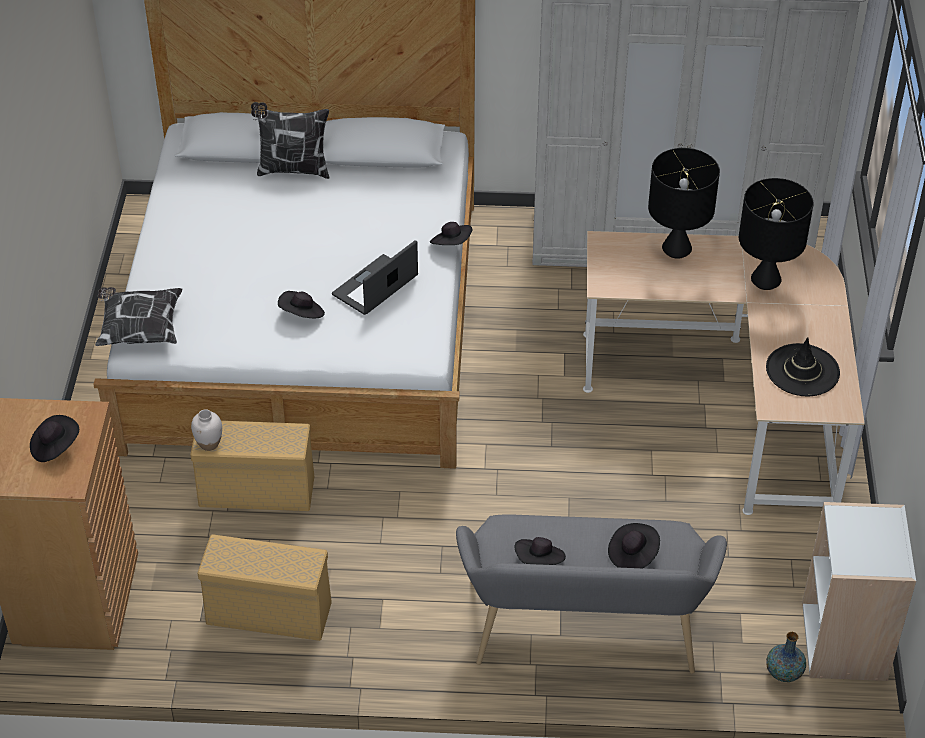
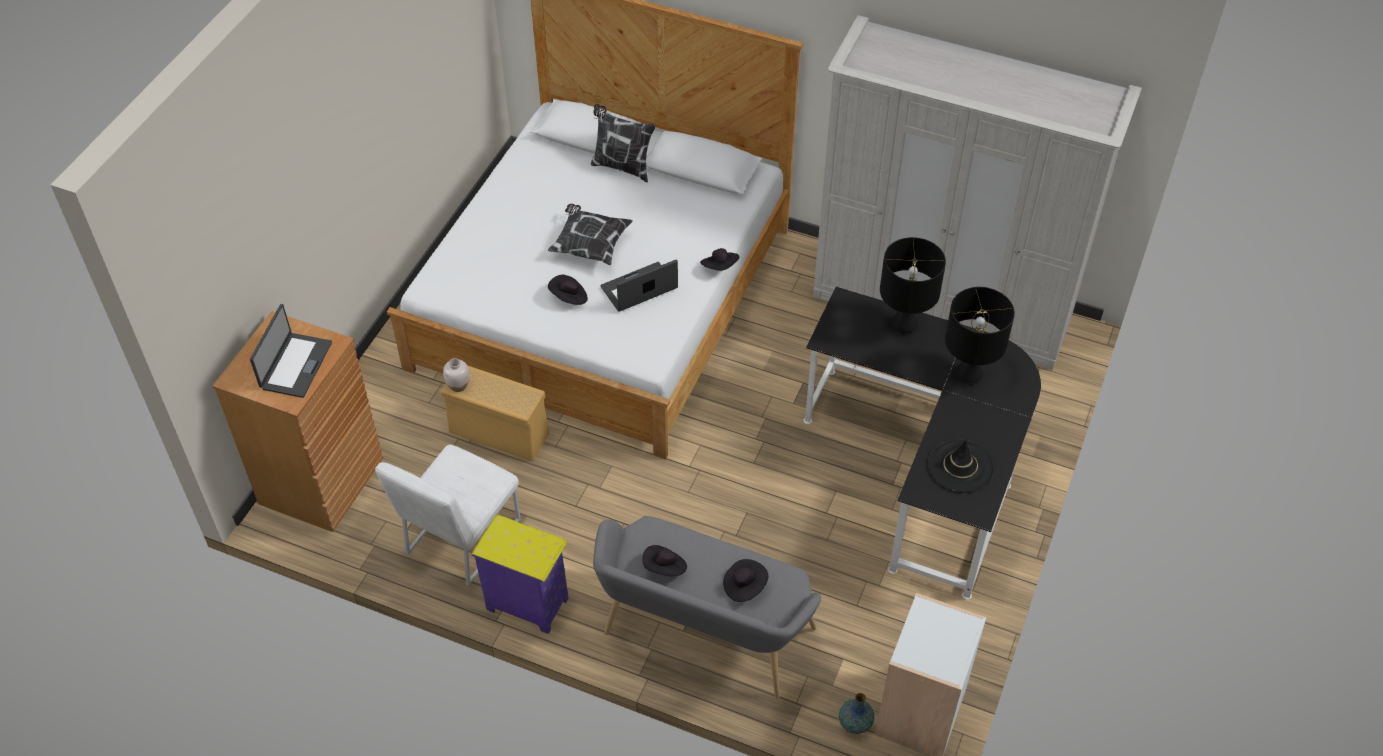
camera: 20 degrees right, 5 degrees up
black hat [30,415,79,462] -> laptop [250,304,332,398]
pillow [95,287,182,346] -> pillow moved to [548,204,633,265]
beige storage box [198,534,332,641] -> white chair [375,445,521,586]
beige desk [583,231,865,515] -> black desk [803,287,1041,600]
none -> nightstand [471,514,568,634]

